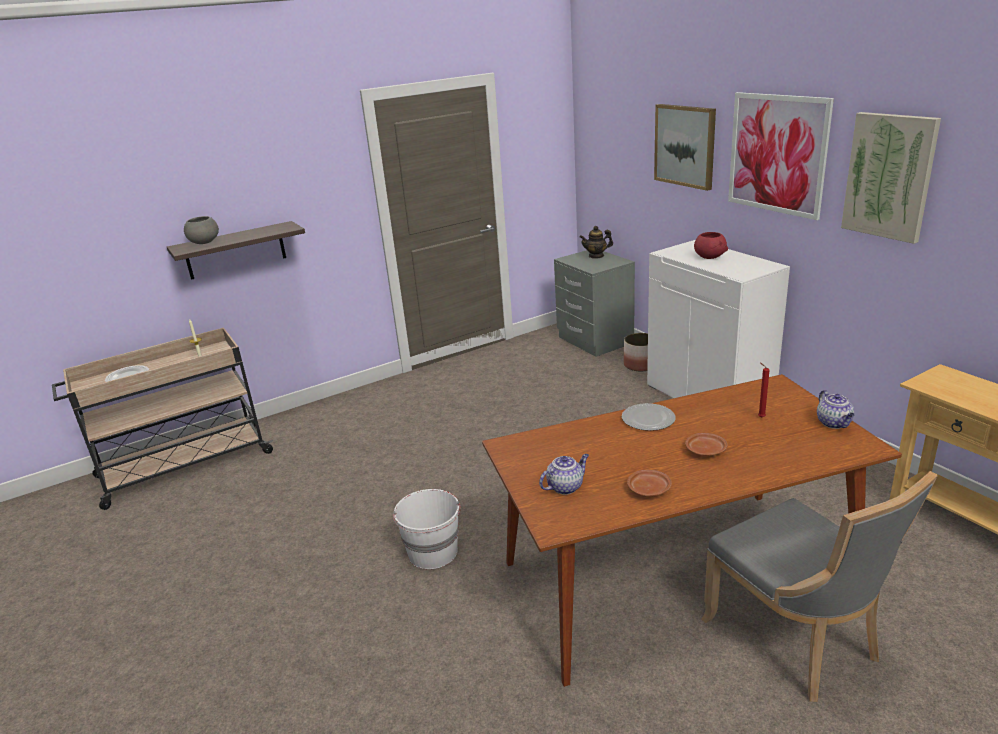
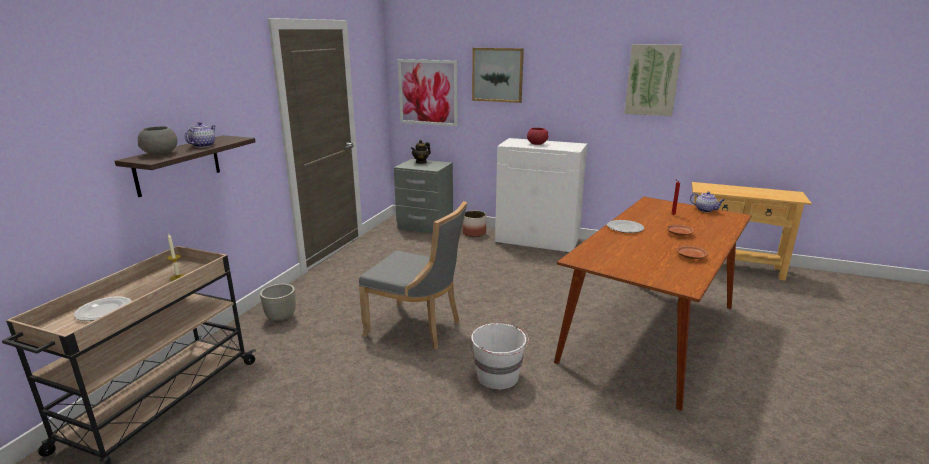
camera: 40 degrees left, 5 degrees down
teapot [539,454,589,495] -> teapot moved to [185,122,216,148]
grey chair [701,471,938,702] -> grey chair moved to [359,201,467,349]
picture [728,92,834,220] -> picture moved to [398,59,458,126]
none -> grey planter [260,284,296,322]

